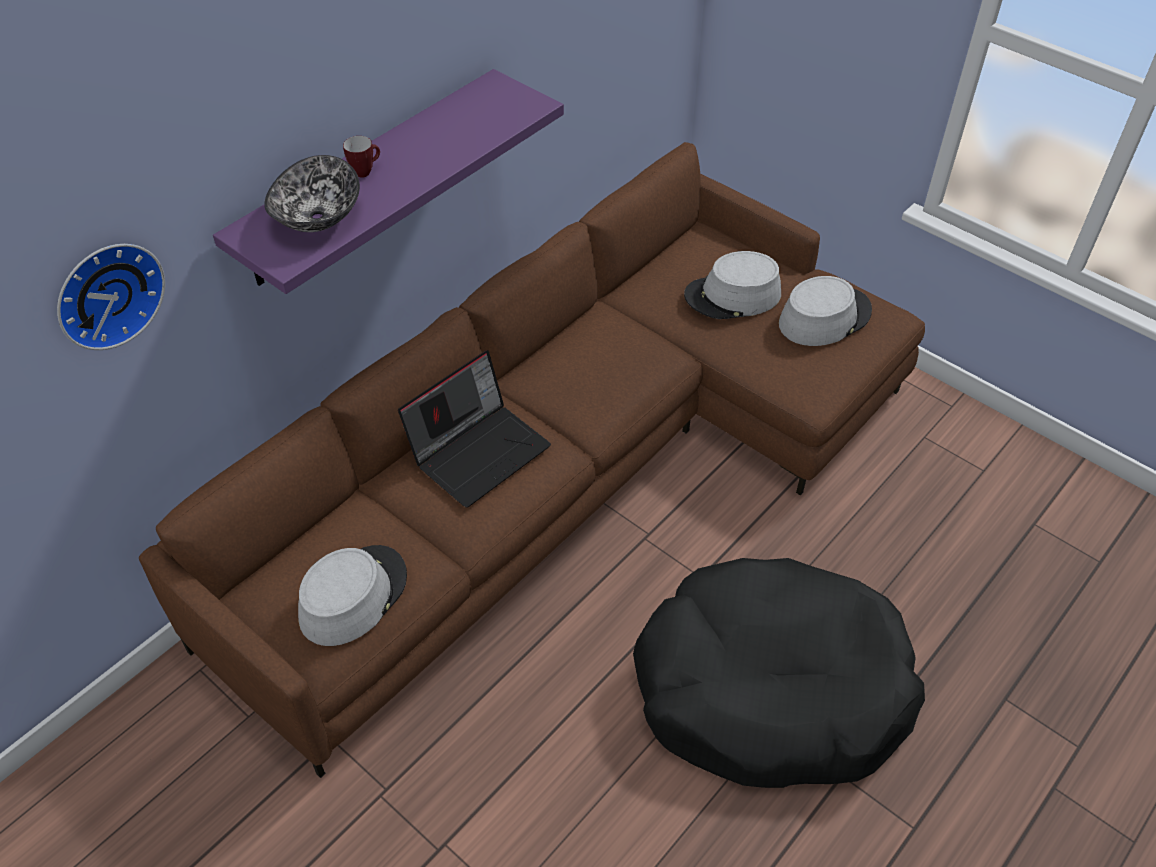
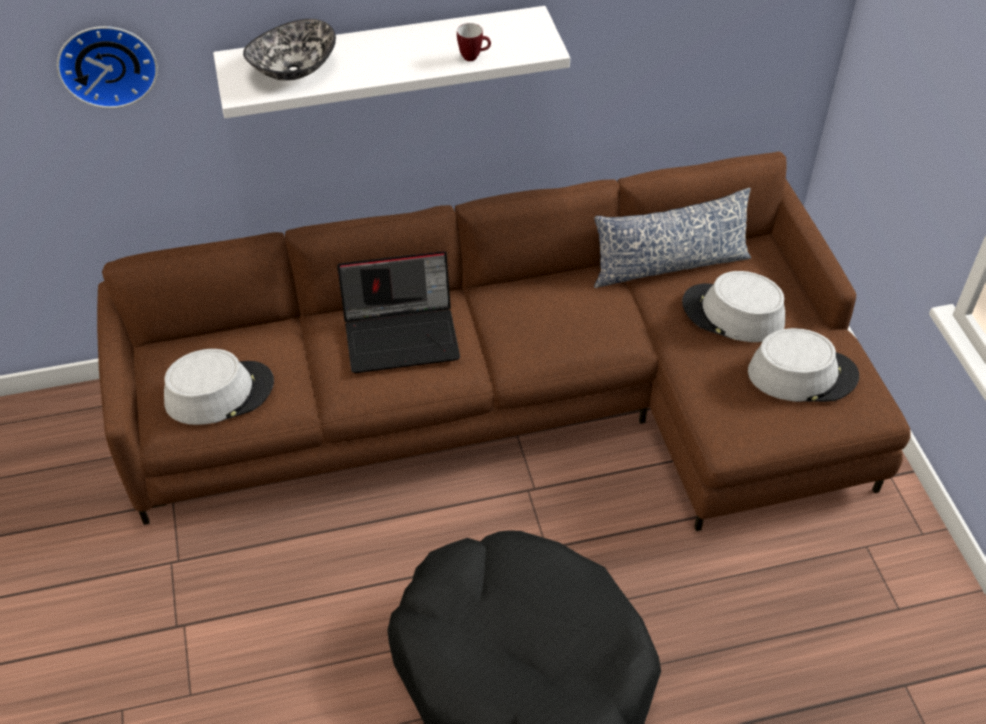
camera: 35 degrees right, 0 degrees up
purple shelf [213,69,564,294] -> white shelf [213,6,570,118]
mug [343,136,380,178] -> mug moved to [457,23,491,61]
none -> pillow [594,188,751,288]

